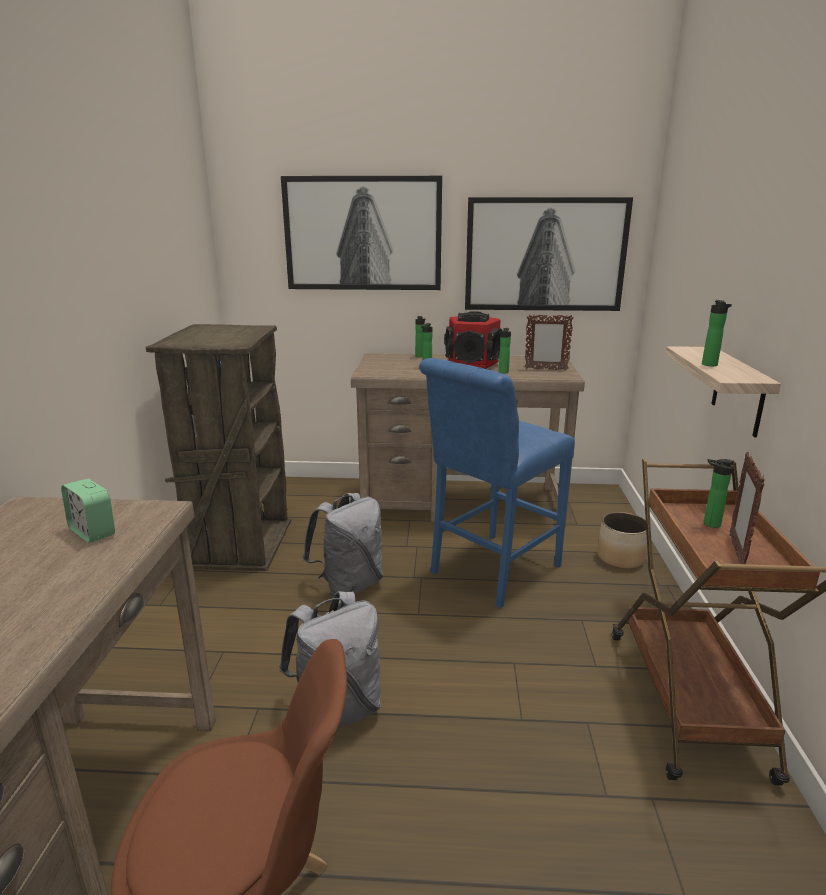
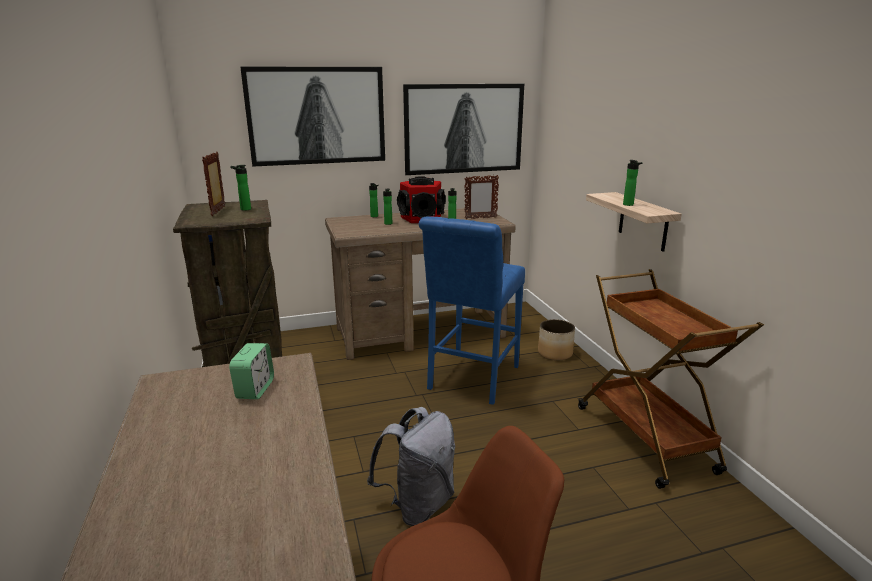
camera: 20 degrees left, 0 degrees up
alarm clock [61,479,115,543] -> alarm clock turned 105 degrees counterclockwise [229,343,274,399]
grey backpack [303,493,383,597] -> none
bottle [704,459,734,528] -> bottle moved to [231,165,251,211]
picture frame [730,452,765,564] -> picture frame moved to [202,152,225,216]

